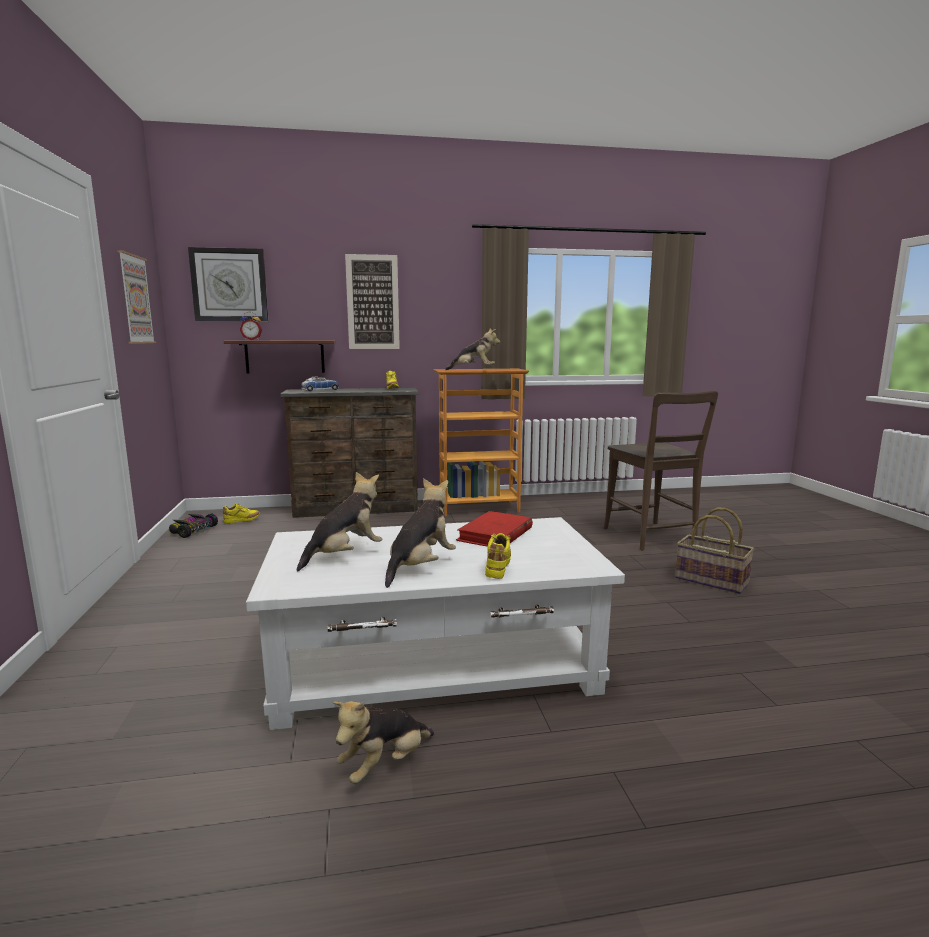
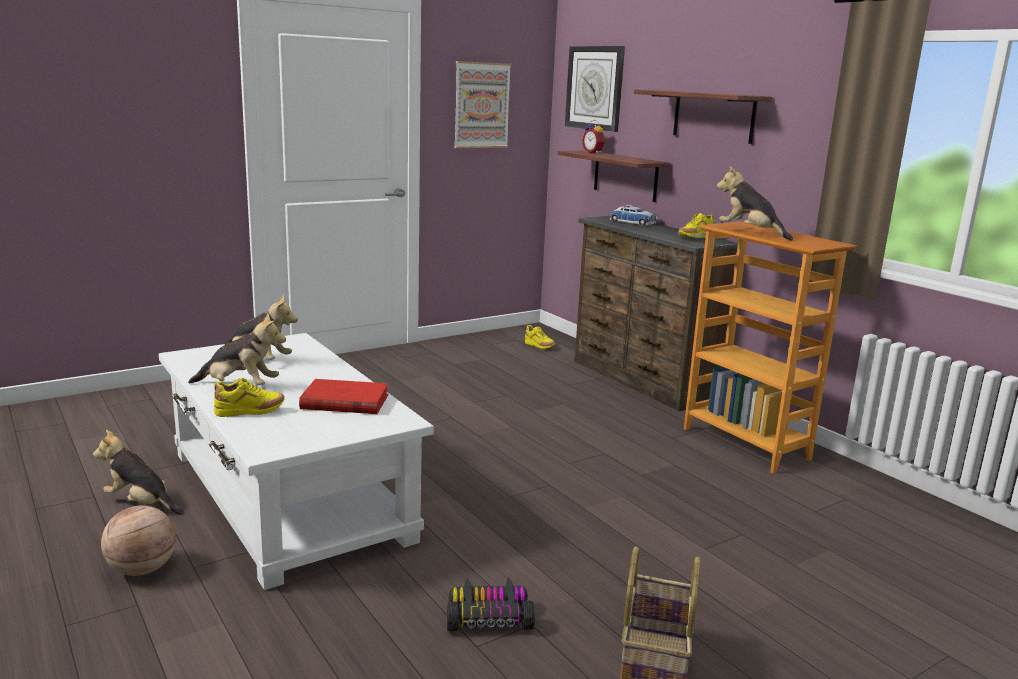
camera: 65 degrees right, 5 degrees up
toy car [169,514,218,538] -> toy car moved to [447,577,535,631]
picture [345,254,400,349] -> shelf [634,90,772,144]
plush toy [445,328,500,370] -> plush toy turned 150 degrees clockwise [717,166,793,241]
brown chair [603,391,718,551] -> none
none -> basketball [101,505,176,576]

